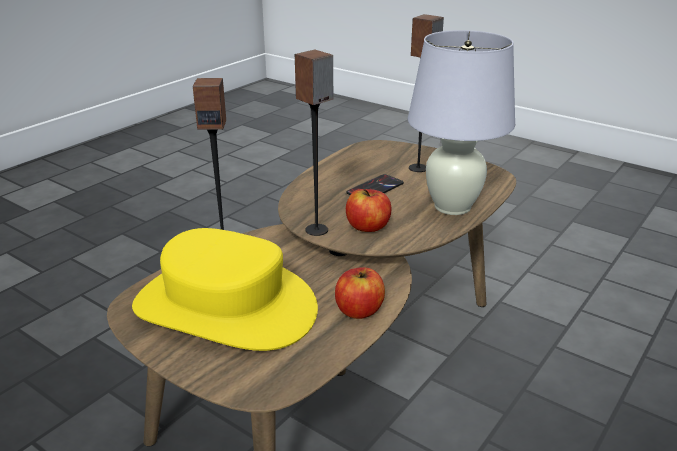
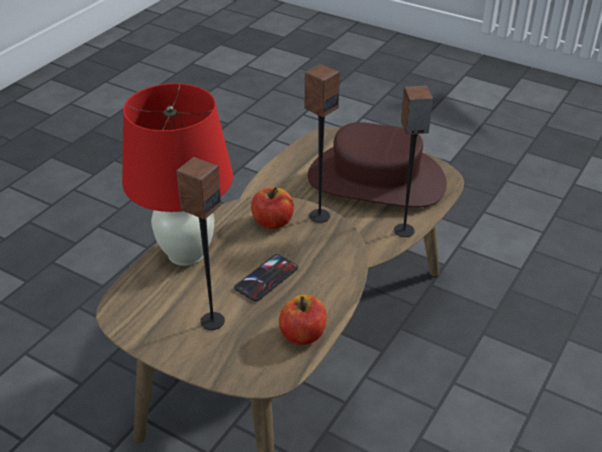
camera: 175 degrees right, 10 degrees up
yellow hat [132,228,318,351] -> brown hat [308,122,447,207]
apple [335,267,385,319] -> apple moved to [279,294,327,345]
white table lamp [408,30,515,215] -> red table lamp [122,83,233,266]

